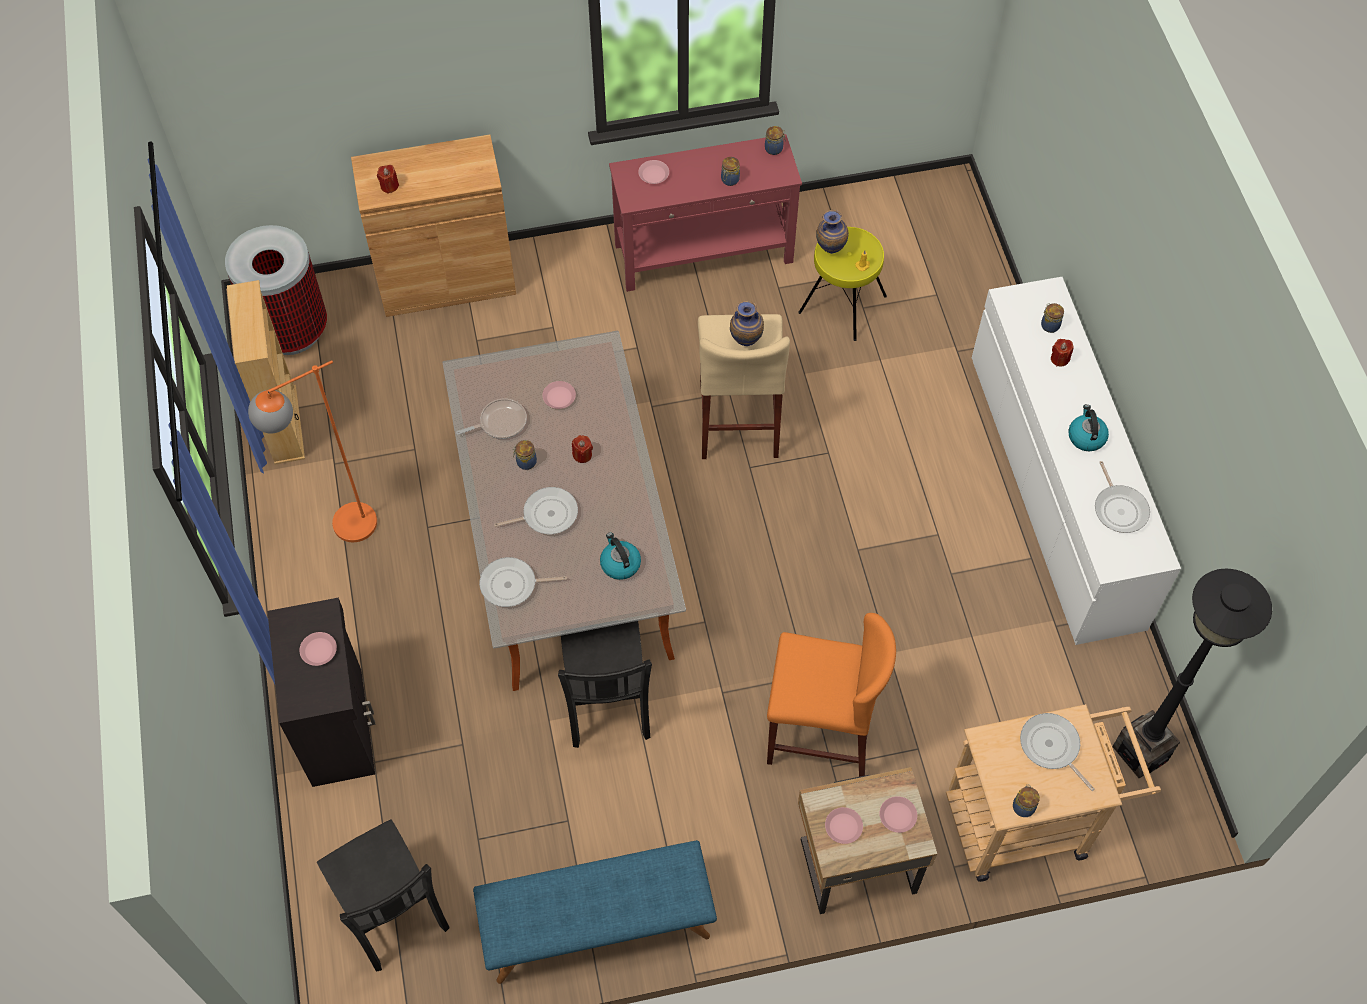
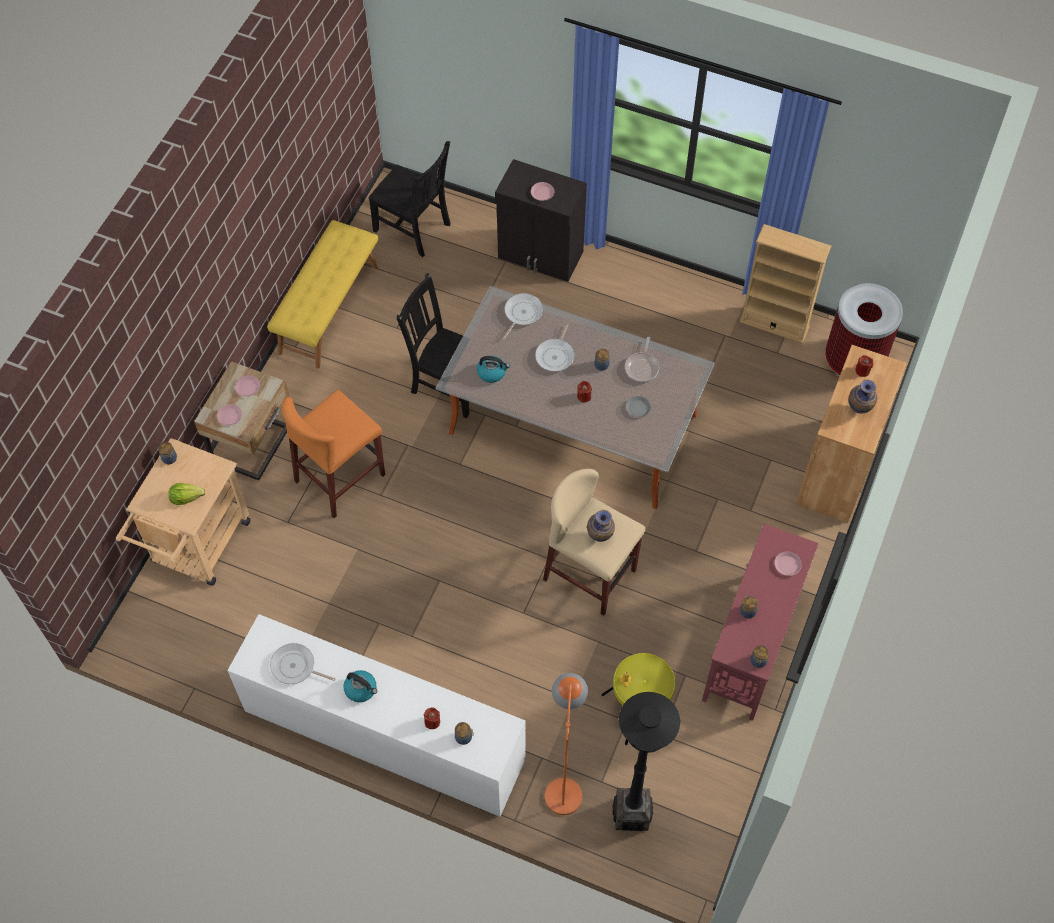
camera: 125 degrees right, 0 degrees up
orange floor lamp [248,361,377,542] -> orange floor lamp moved to [545,673,588,815]
black chair [317,819,450,972] -> black chair turned 150 degrees counterclockwise [368,141,451,257]
blue bench [473,840,717,984] -> yellow bench [267,220,378,369]
pink plate [542,381,576,409] -> grey plate [625,396,651,418]
vase [816,210,849,254] -> vase moved to [849,380,877,414]
frying pan [1020,713,1094,791] -> lettuce [168,483,205,505]
black floor lamp [1112,568,1272,778] -> black floor lamp moved to [612,692,680,831]

